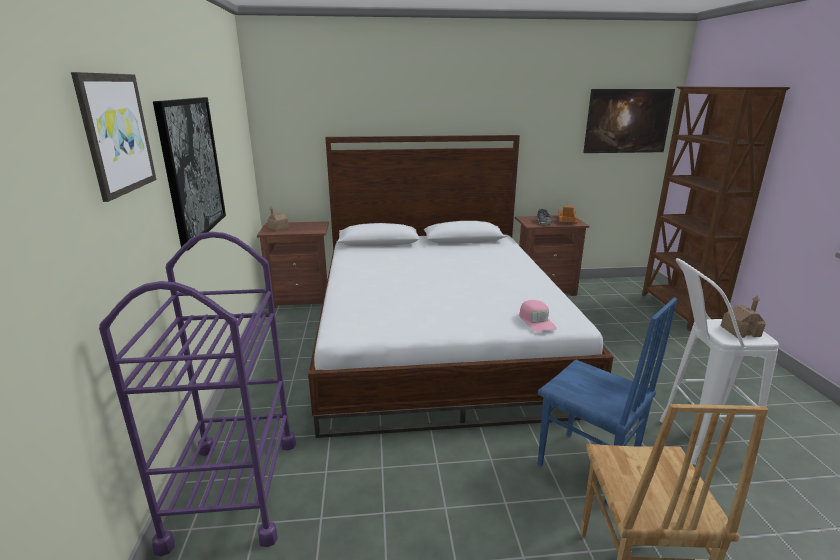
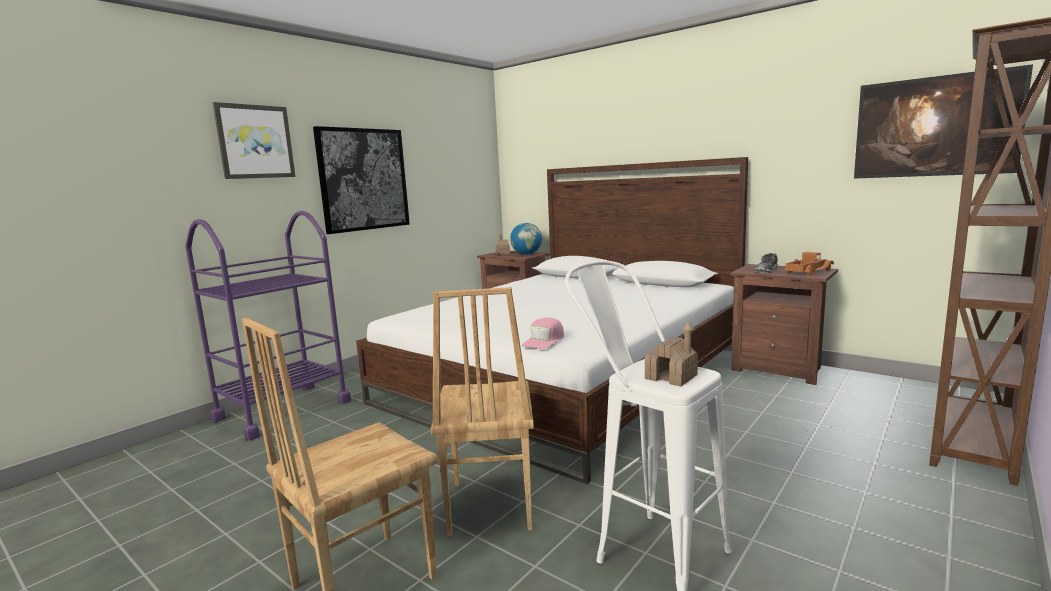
camera: 45 degrees right, 10 degrees down
blue chair [538,297,677,505] -> brown chair [431,287,534,536]
none -> globe [510,223,542,255]

